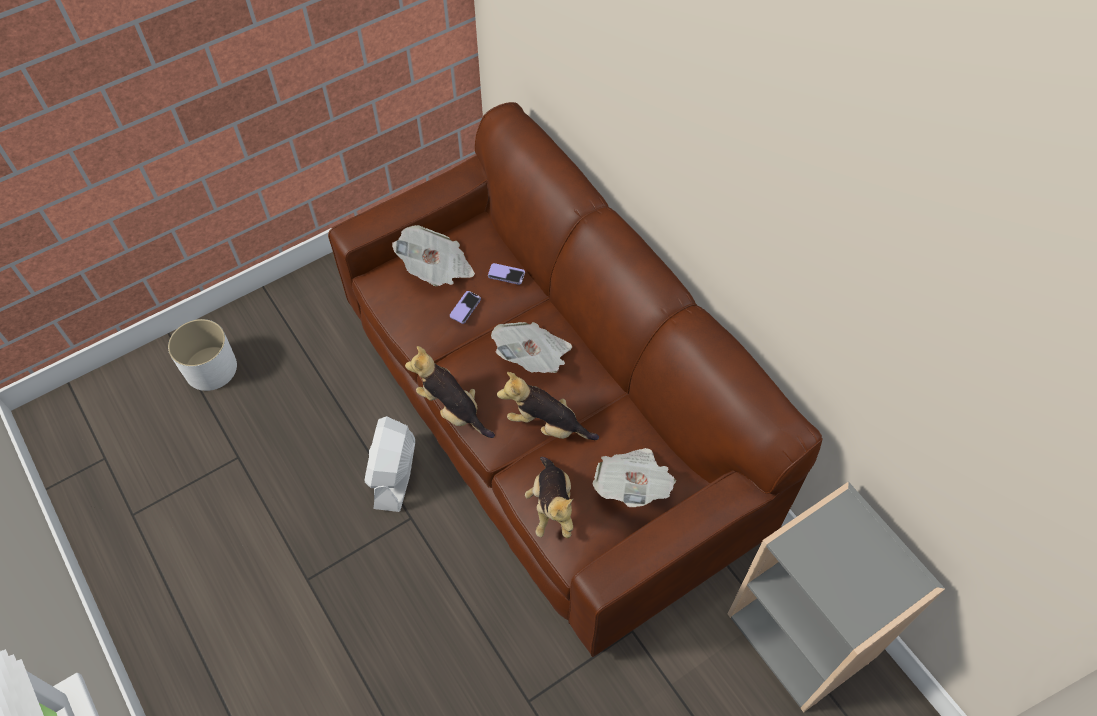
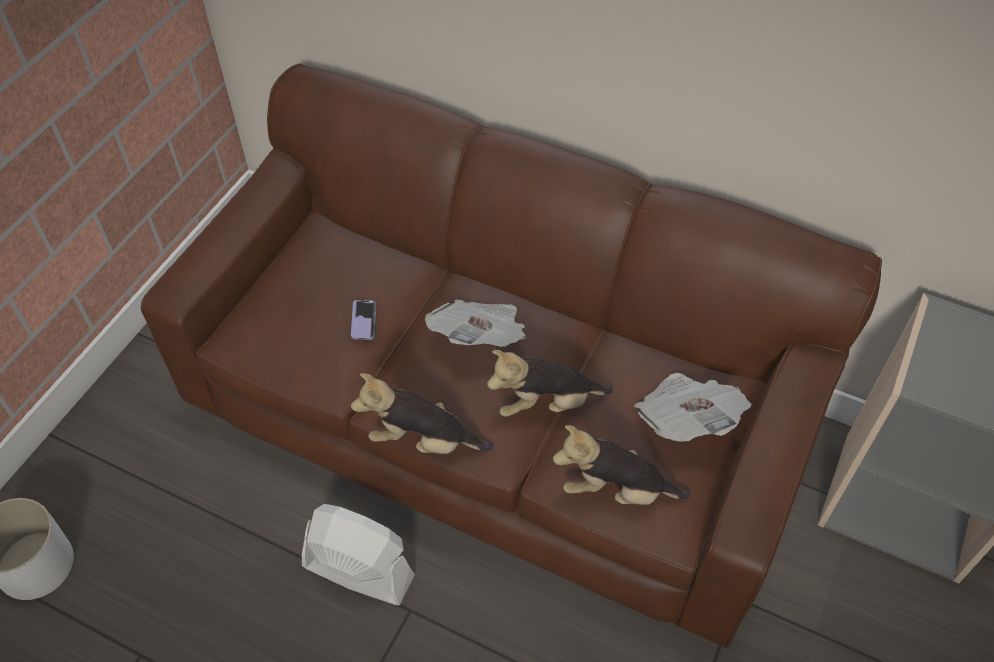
camera: 30 degrees left, 5 degrees down
white fan [364,416,415,512] -> white fan turned 135 degrees clockwise [302,504,415,605]
newspaper [392,225,475,286] -> none
phone [488,263,525,285] -> none
plush toy [525,457,573,538] -> plush toy turned 135 degrees clockwise [553,425,691,505]

